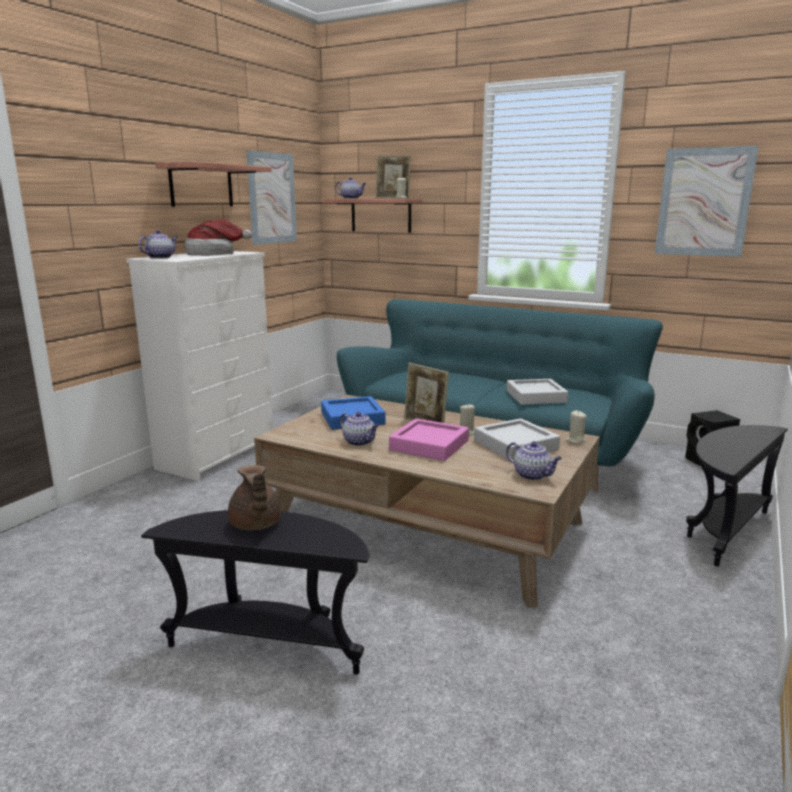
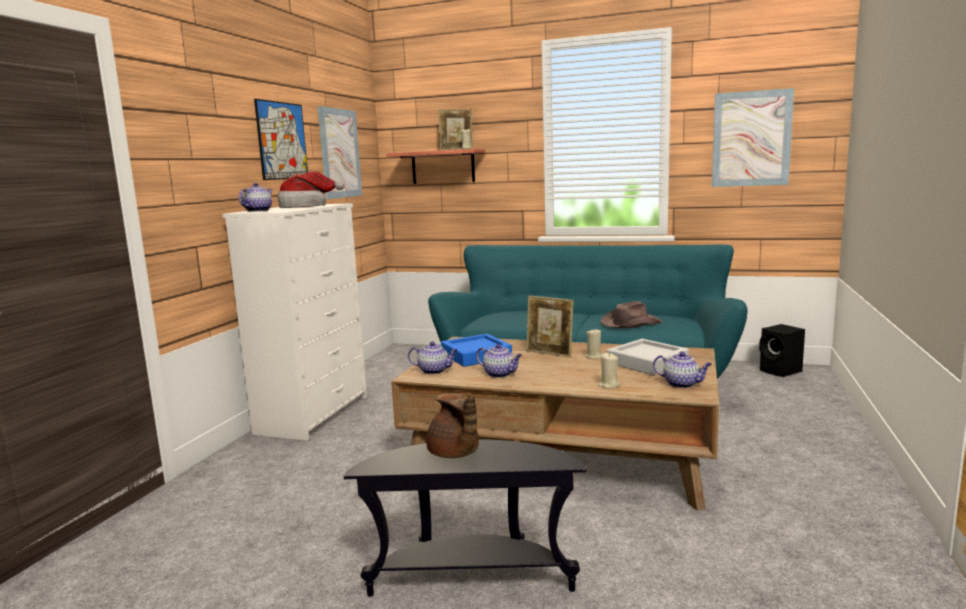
camera: 10 degrees left, 5 degrees down
shelf [155,162,272,207] -> picture [254,99,308,180]
teapot [335,177,366,199] -> teapot moved to [408,342,458,374]
pink tray [389,418,469,461] -> none
grey tray [506,379,568,405] -> brown hat [600,301,662,328]
beige candle [565,410,587,444] -> beige candle moved to [598,353,620,388]
black side table [686,425,788,567] -> none

